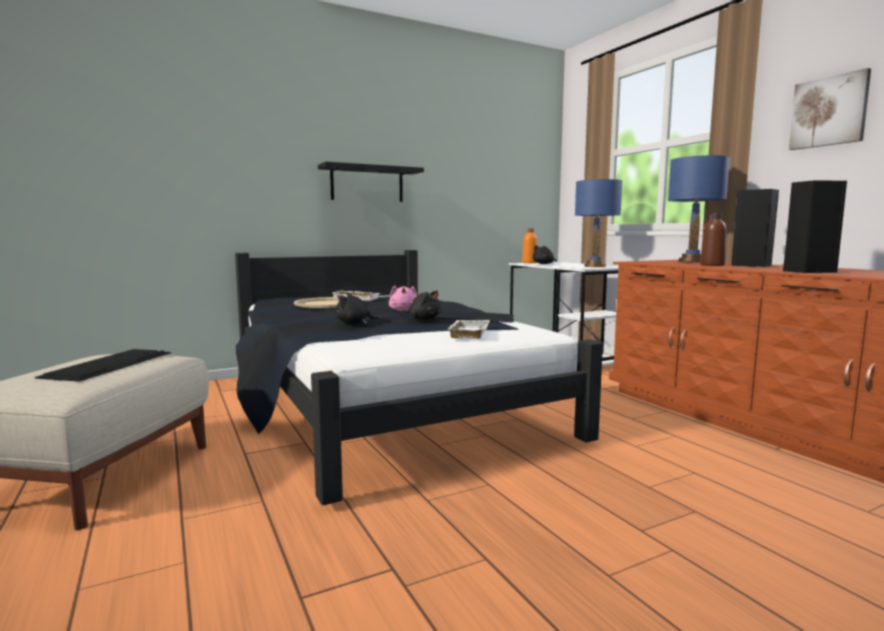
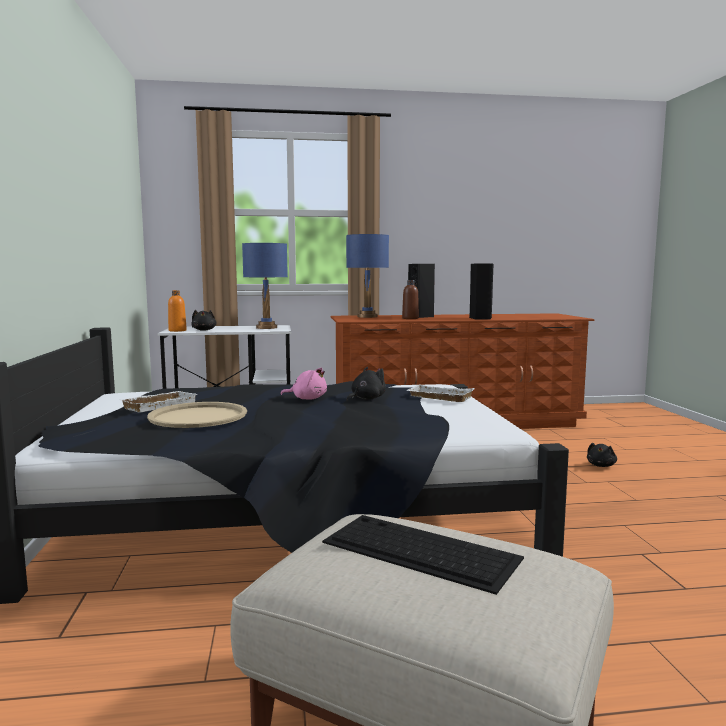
camera: 70 degrees left, 0 degrees up
black shelf [318,162,424,202] -> none
black plush toy [335,292,382,324] -> black plush toy moved to [587,443,617,467]
picture [789,68,871,150] -> none

